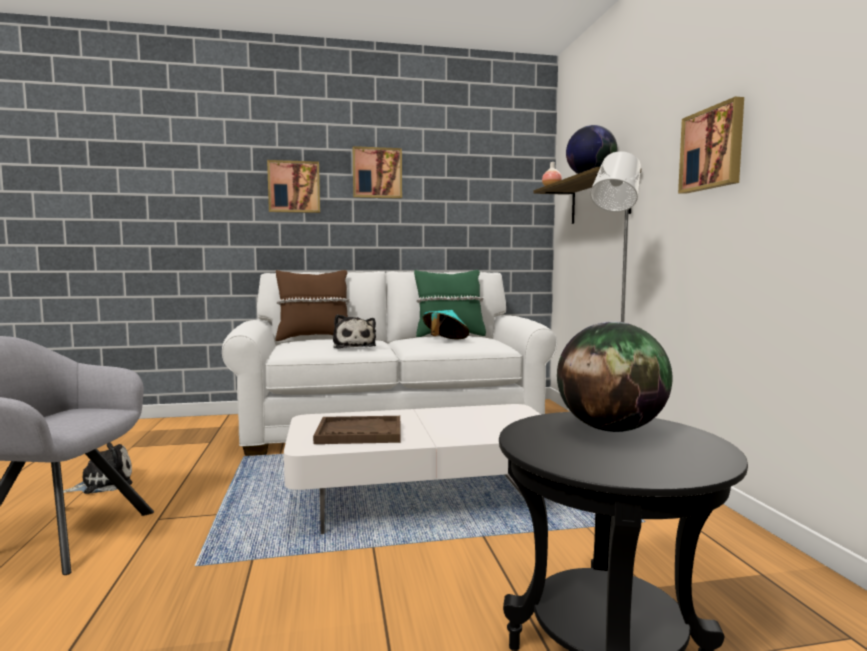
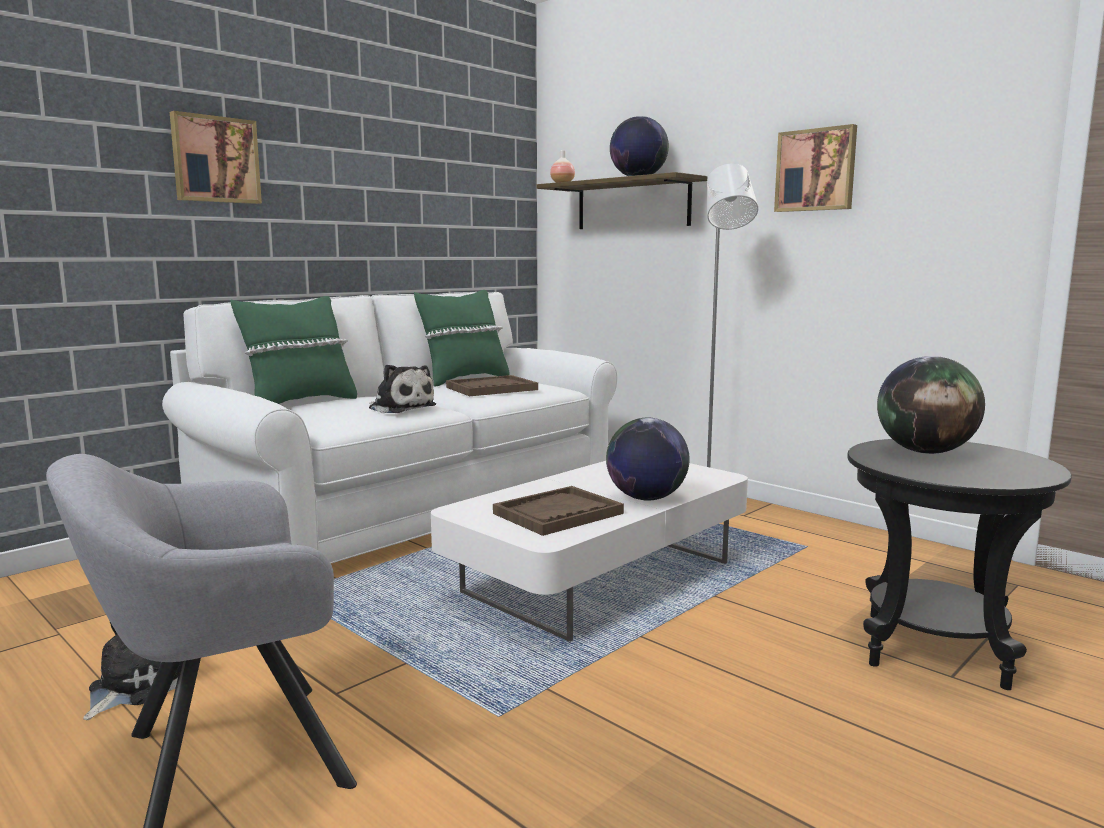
camera: 35 degrees left, 5 degrees up
brown pillow [275,270,350,341] -> green pillow [231,296,357,404]
picture [353,146,402,199] -> none
turquoise hat [422,310,469,339] -> brown tray [446,375,538,396]
none -> globe [606,418,690,501]

